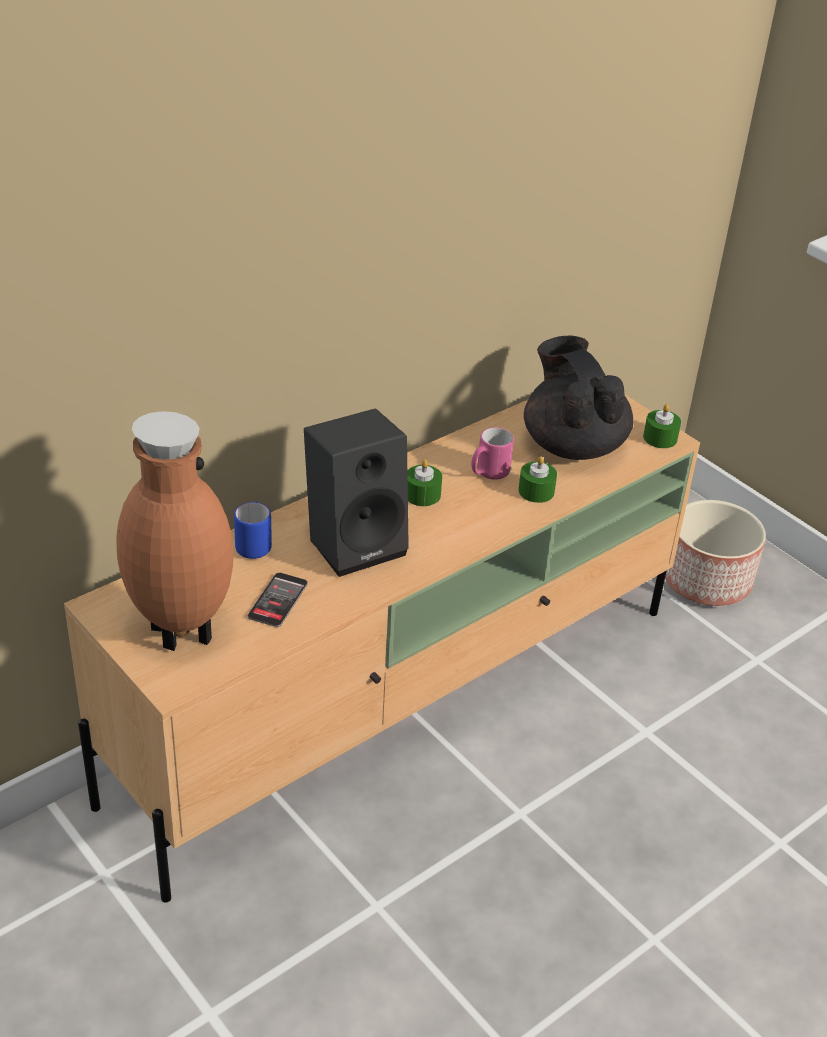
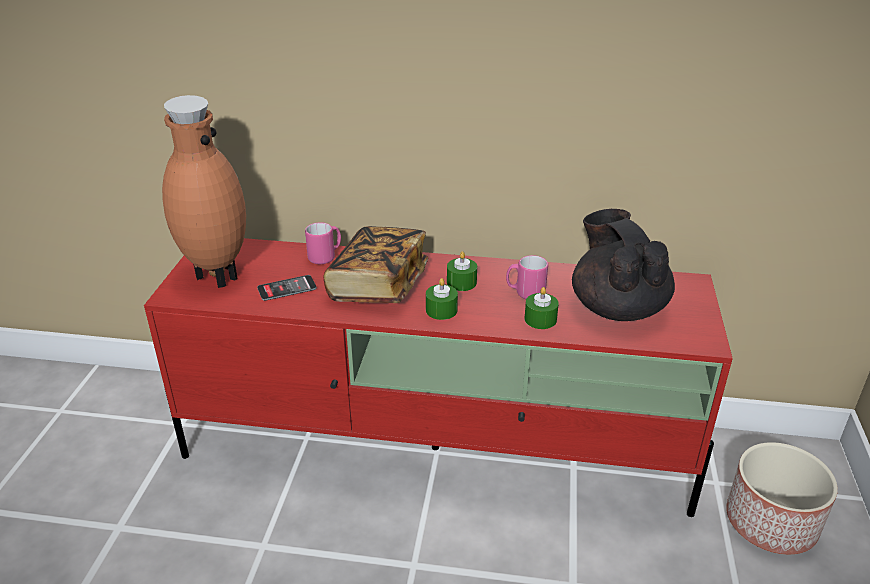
camera: 50 degrees right, 5 degrees down
beige tv stand [64,395,700,903] -> red tv stand [144,238,733,517]
blue mug [234,501,272,559] -> pink mug [305,222,341,264]
black speaker [304,408,409,577] -> book [324,226,428,303]
black teapot [524,335,633,460] -> black teapot turned 45 degrees counterclockwise [572,209,675,321]
green candle [643,404,681,448] -> green candle moved to [426,278,458,320]

